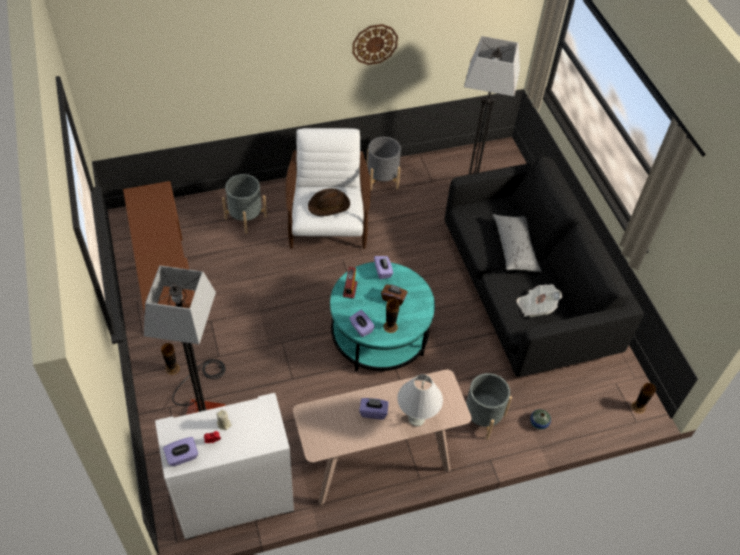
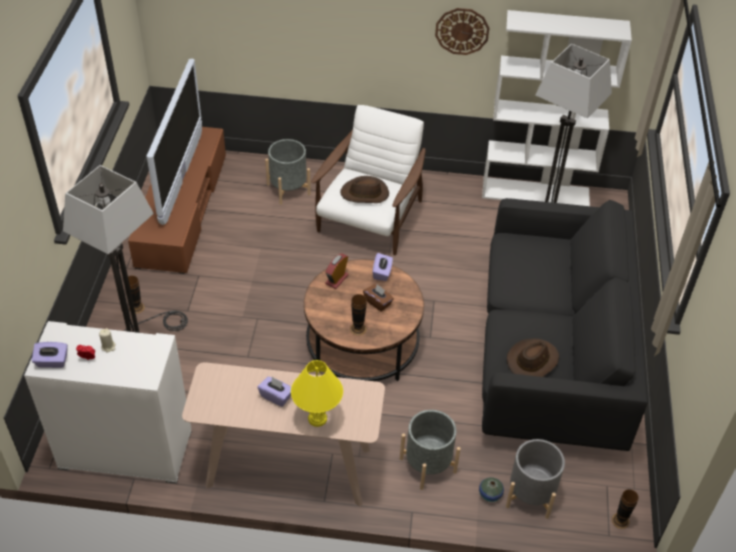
camera: 25 degrees right, 5 degrees down
turquoise coffee table [330,262,435,371] -> brown coffee table [304,259,424,381]
purple tissue box [349,310,375,337] -> none
grey planter [367,137,401,191] -> grey planter moved to [506,439,565,519]
white table lamp [397,374,443,427] -> yellow table lamp [291,360,343,427]
grey pillow [493,214,542,272] -> none
newspaper [516,284,562,317] -> brown hat [507,338,559,377]
none -> television [147,59,202,225]
none -> white bookcase [482,10,632,206]

